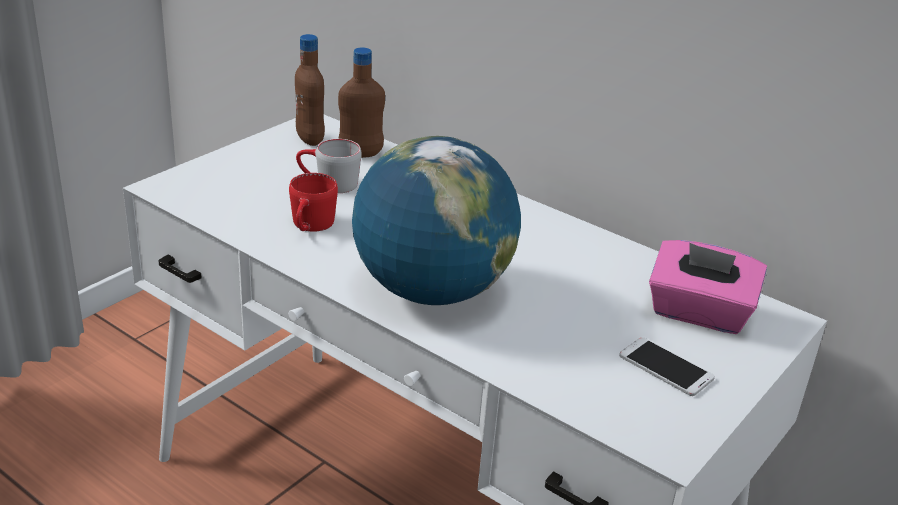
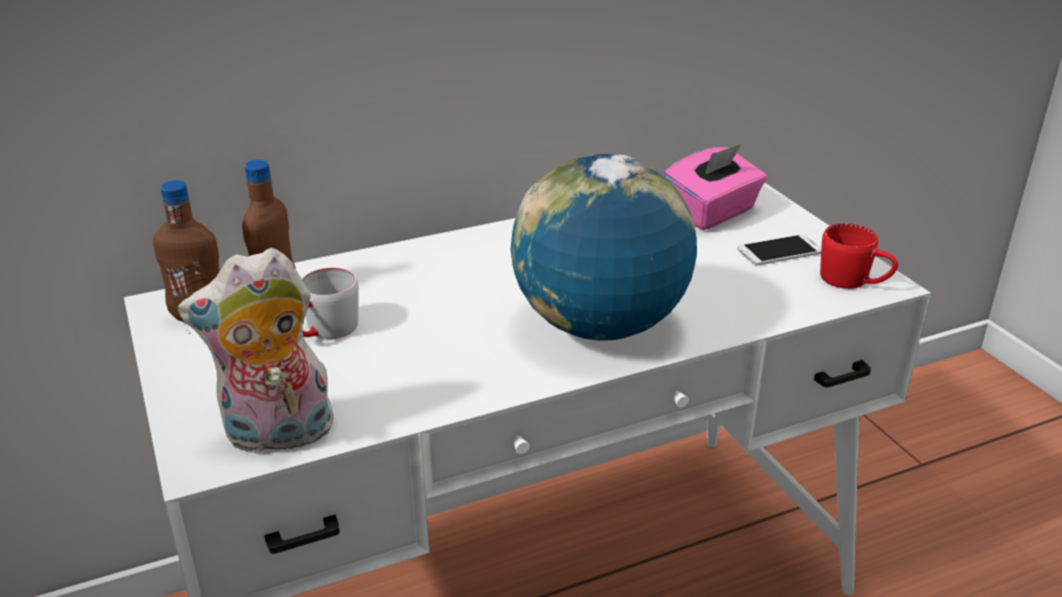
camera: 60 degrees left, 0 degrees up
red mug [289,173,338,232] -> red mug moved to [820,223,898,289]
none -> plush toy [178,248,334,454]

